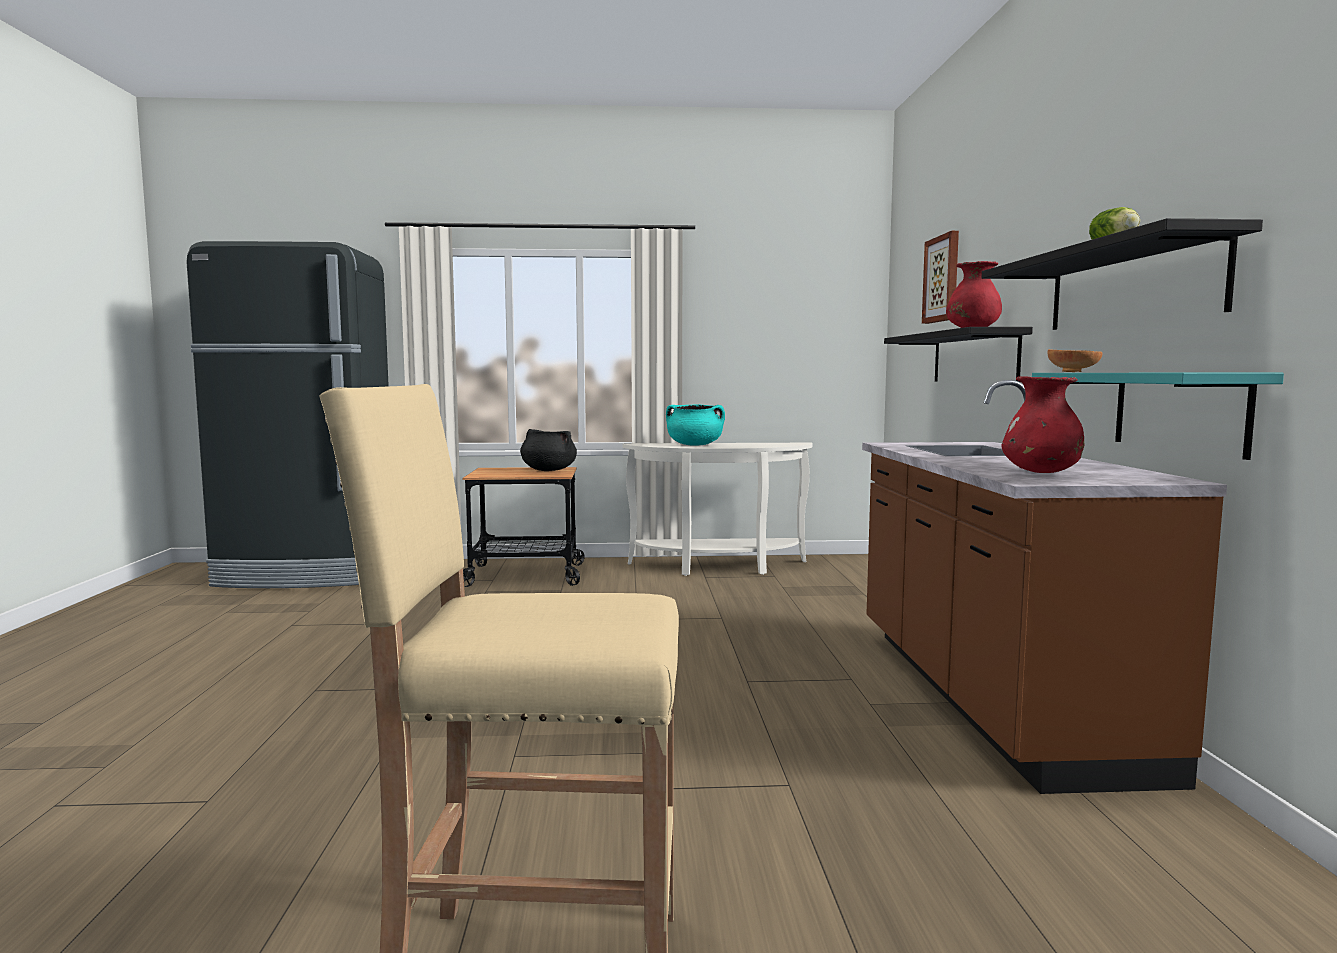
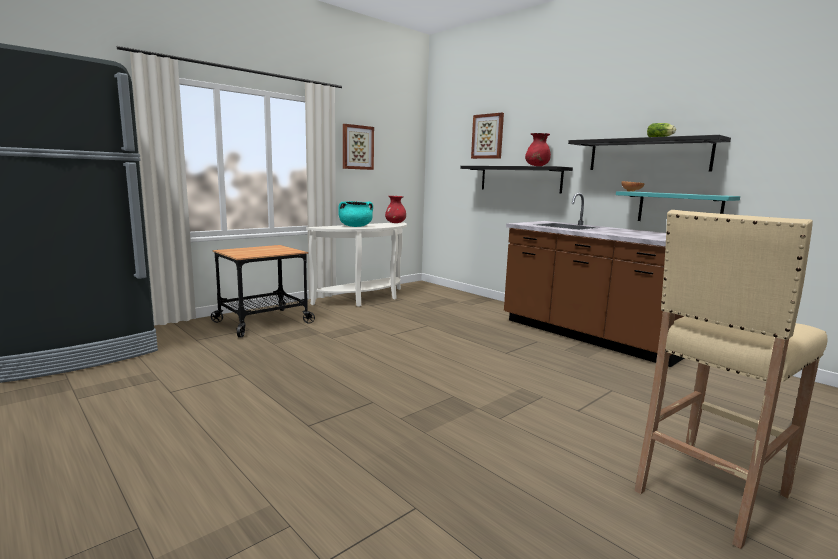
camera: 40 degrees left, 5 degrees up
black cooking pot [520,429,577,471] -> none
red vase [1001,376,1084,473] -> red vase moved to [385,196,406,223]
none -> picture [343,124,374,170]

